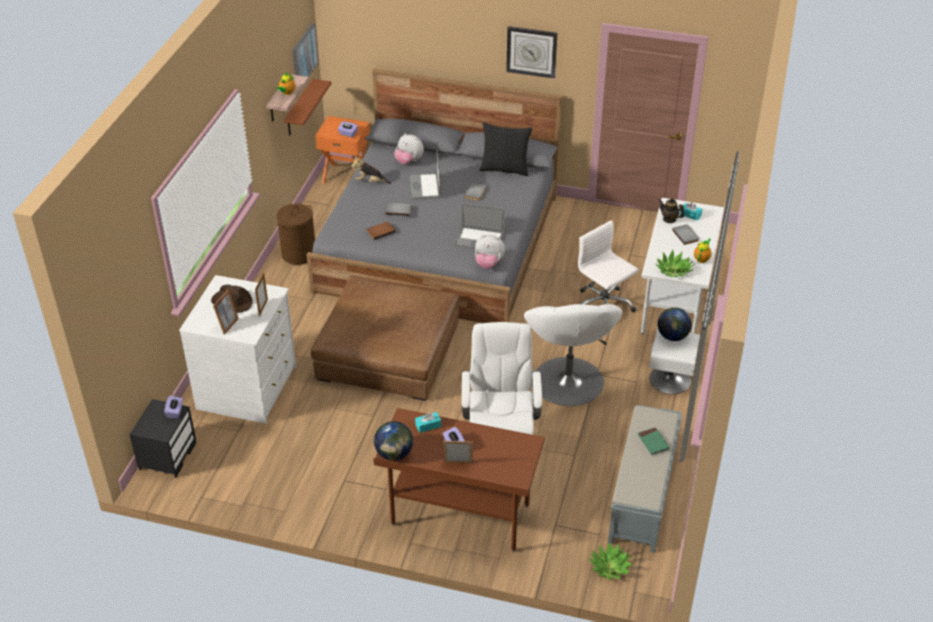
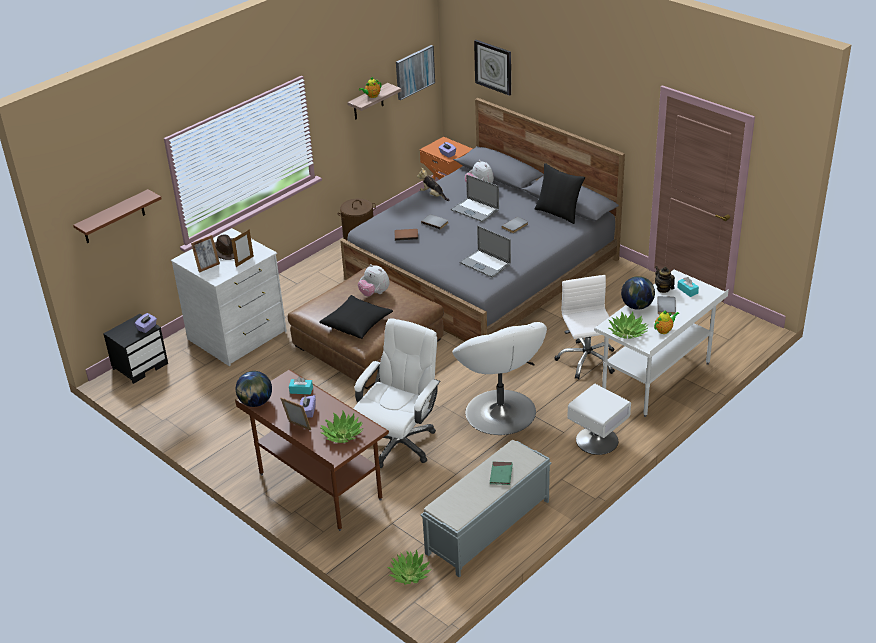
camera: 30 degrees right, 5 degrees down
brown shelf [284,79,331,135] -> brown shelf moved to [73,189,162,243]
laptop [409,150,441,200] -> laptop turned 75 degrees counterclockwise [451,175,499,222]
plush toy [475,235,505,269] -> plush toy moved to [358,264,390,296]
wall clock [506,26,557,79] -> wall clock moved to [474,40,511,96]
white armchair [524,304,622,406] -> white armchair turned 45 degrees counterclockwise [452,322,547,435]
globe [658,307,692,341] -> globe moved to [621,276,655,310]
none -> black pillow [319,295,393,339]
none -> potted plant [320,411,363,443]

